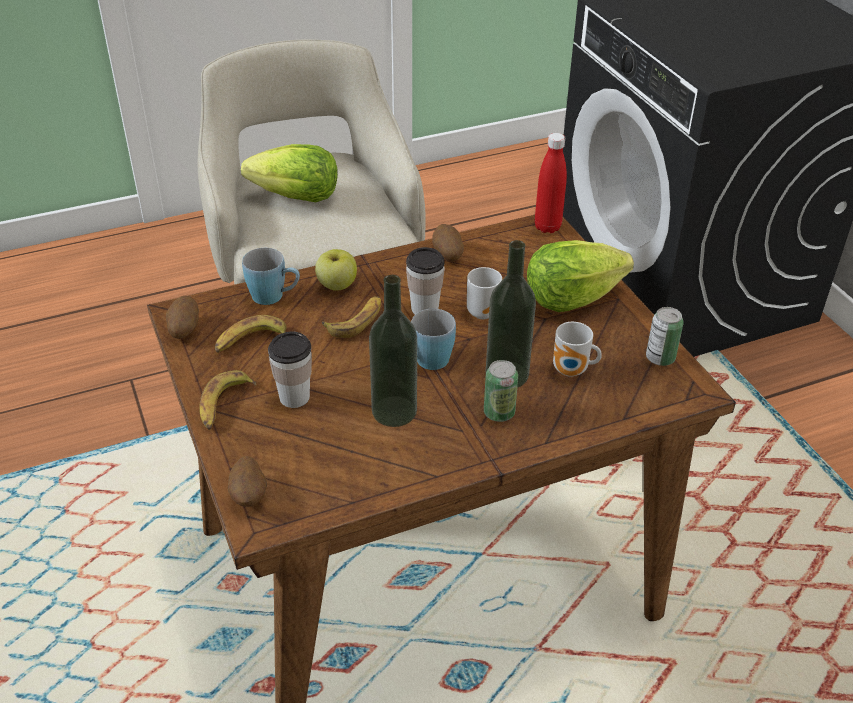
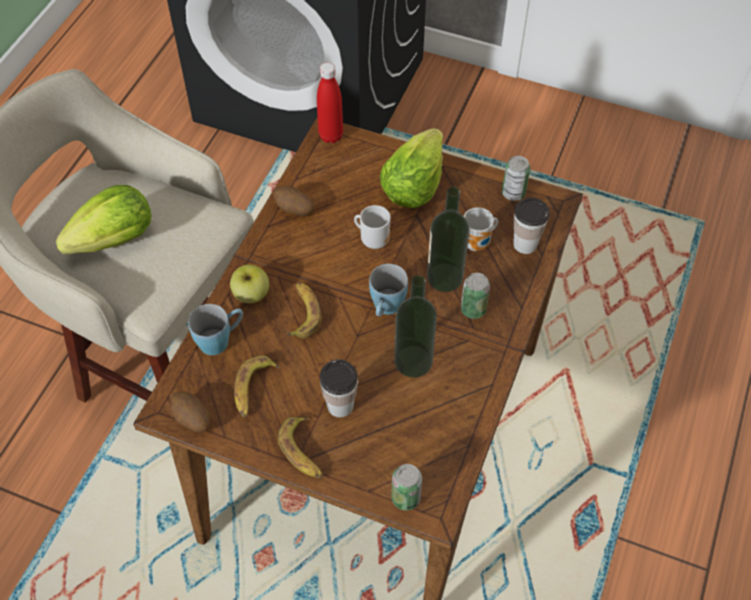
camera: 45 degrees left, 15 degrees up
potato [228,456,267,507] -> can [391,464,422,510]
cup [406,247,445,314] -> cup moved to [513,198,550,254]

